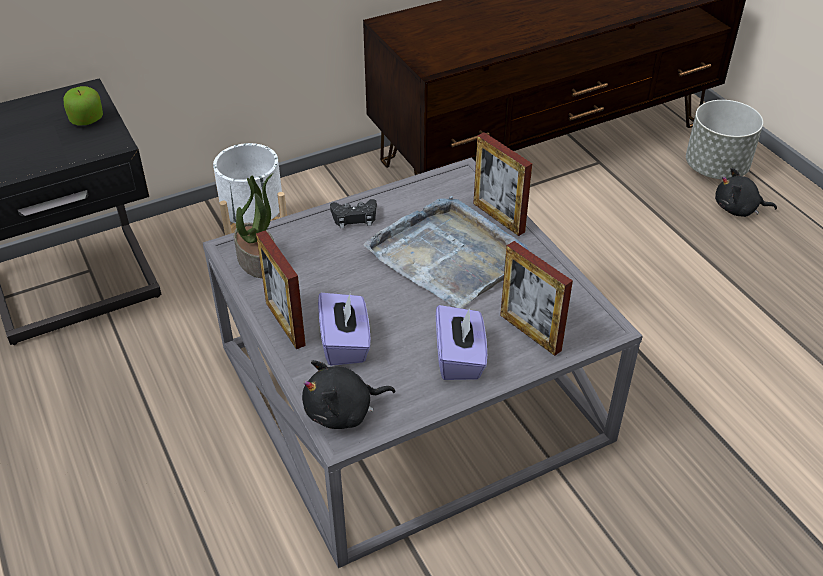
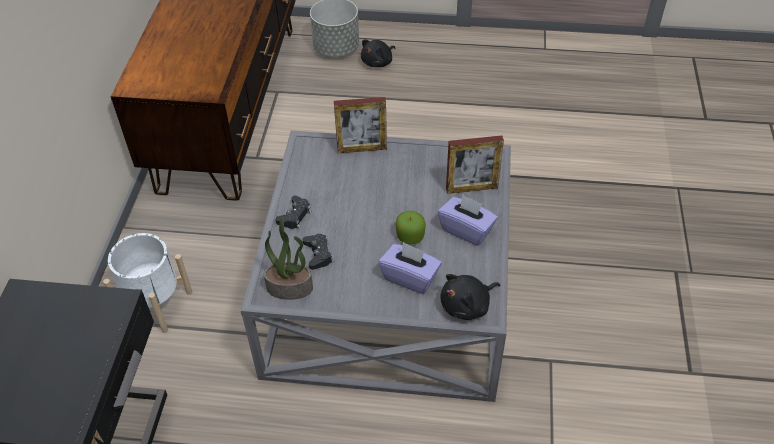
camera: 55 degrees left, 5 degrees up
apple [63,86,103,125] -> apple moved to [396,211,426,244]
picture frame [256,230,306,349] -> none
black plush toy [302,360,395,429] -> black plush toy turned 45 degrees clockwise [440,274,500,320]
grey tray [363,196,529,308] -> none
none -> black game controller [303,234,333,270]

